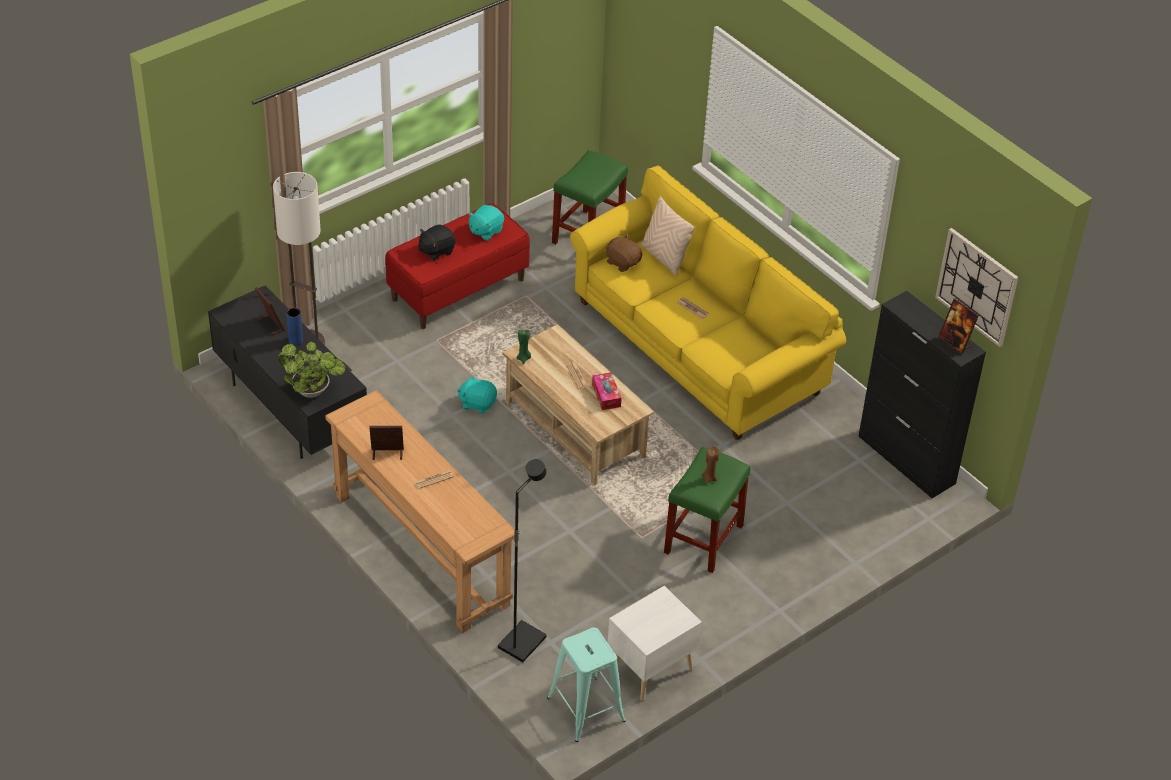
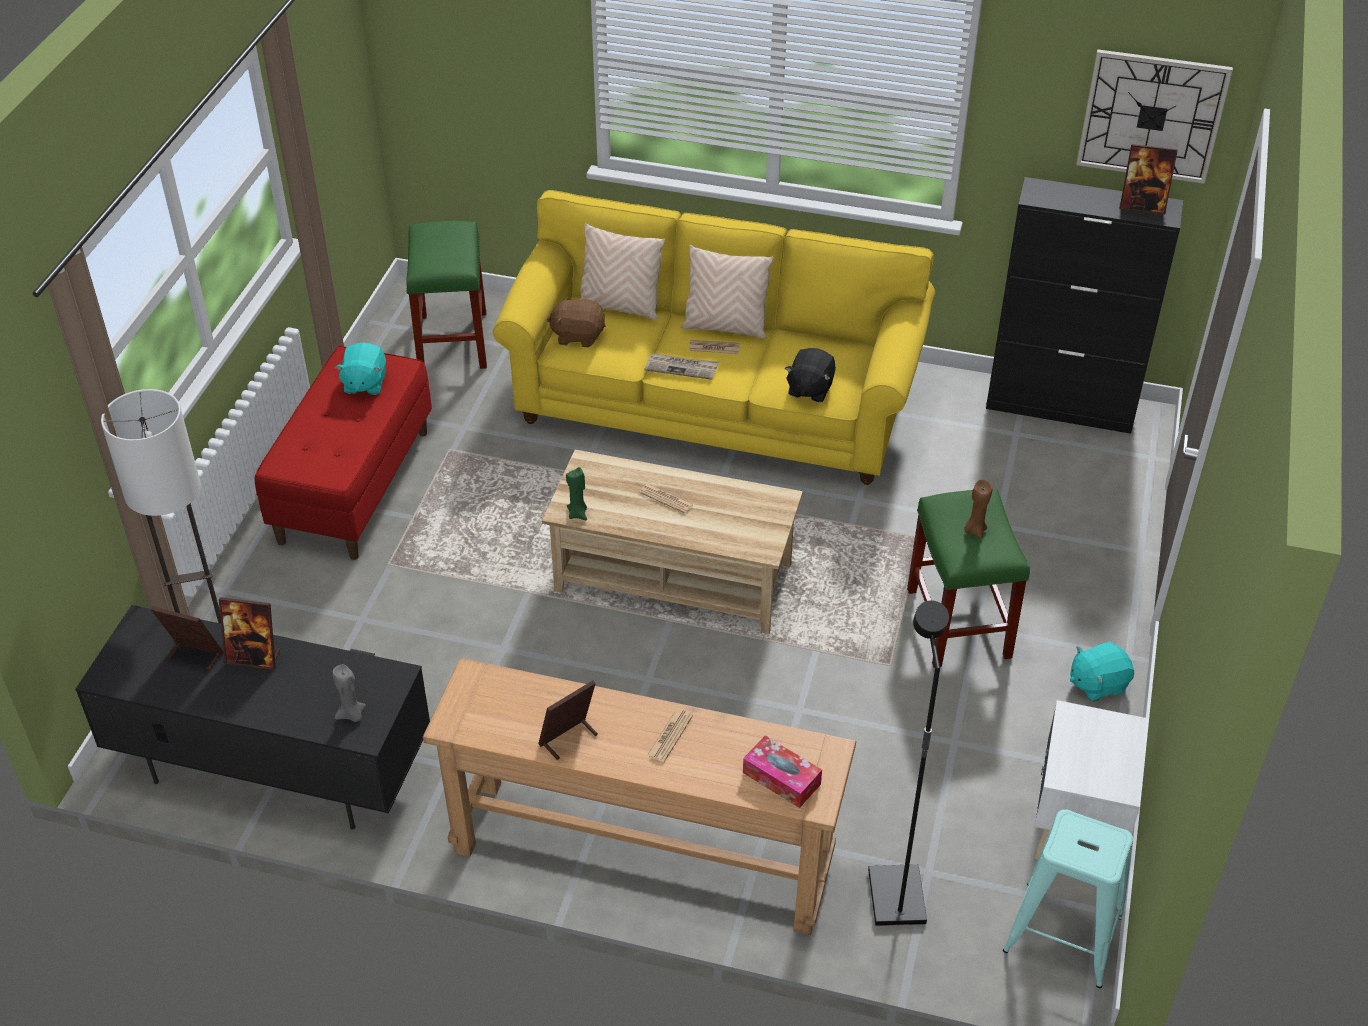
camera: 35 degrees left, 0 degrees up
potted plant [278,342,345,398] -> grey candle [332,664,366,722]
blue vase [286,308,303,345] -> picture frame [219,597,280,670]
black plush toy [418,224,455,260] -> black plush toy moved to [785,348,836,402]
turquoise plush toy [457,375,497,414] -> turquoise plush toy moved to [1070,642,1134,702]
tissue box [592,372,621,410] -> tissue box moved to [743,735,822,808]
none -> newspaper [645,353,719,380]
none -> beige pillow [681,245,774,338]

